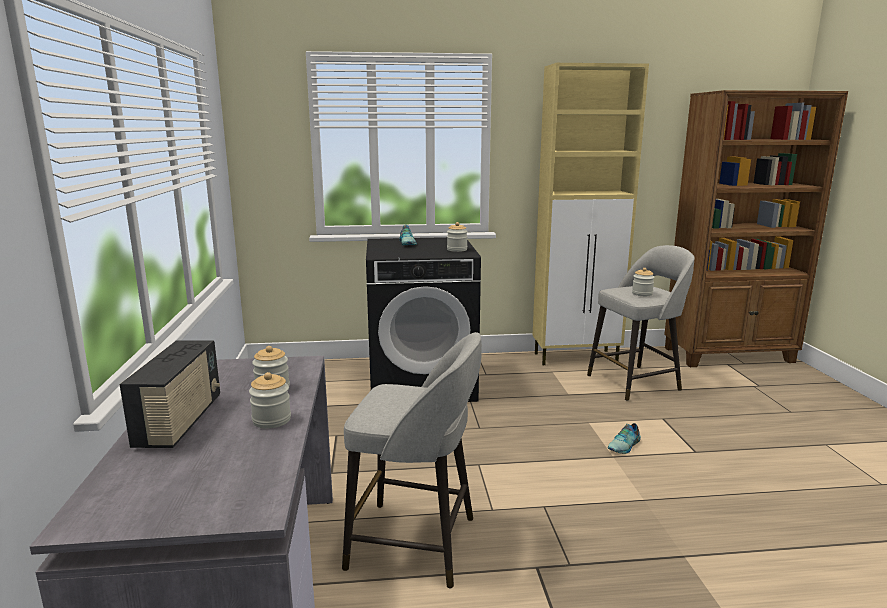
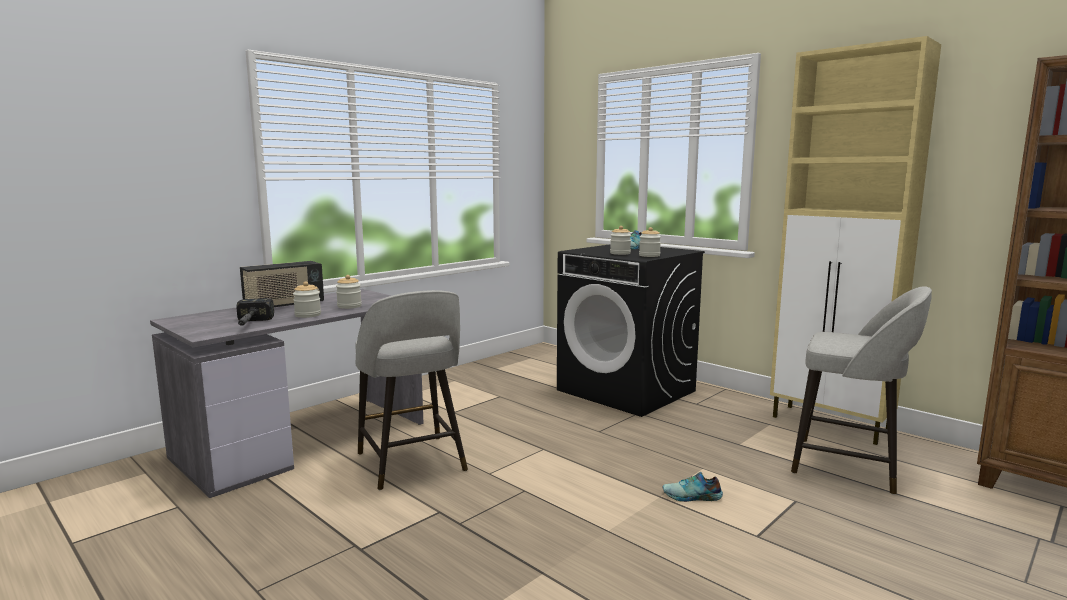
camera: 50 degrees right, 5 degrees down
jar [632,268,655,296] -> jar moved to [610,226,631,255]
none -> hammer [236,298,274,326]

